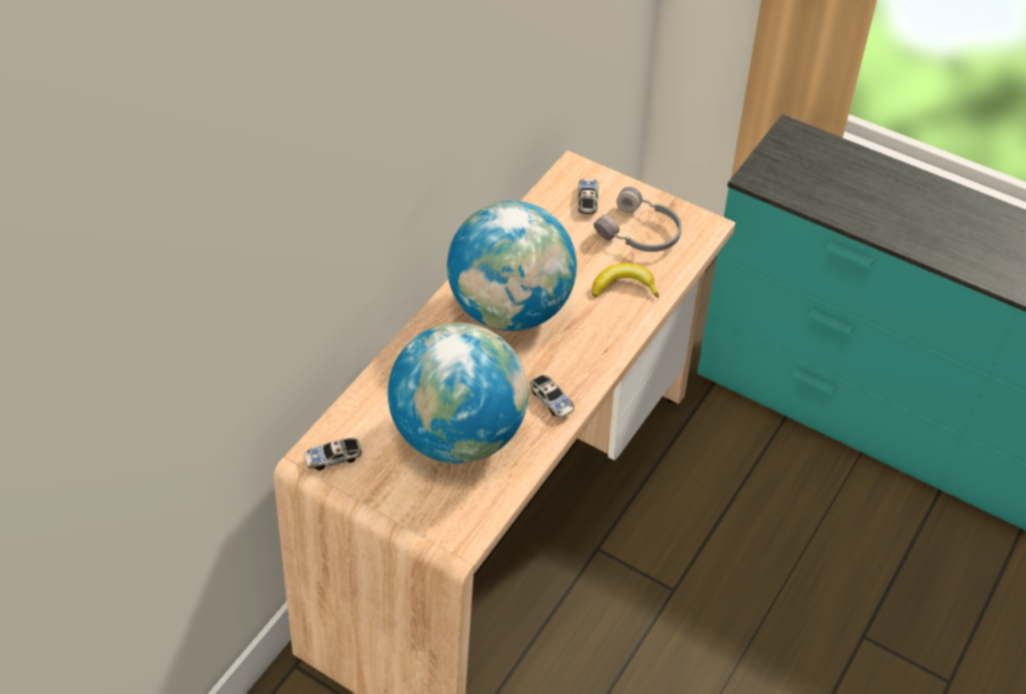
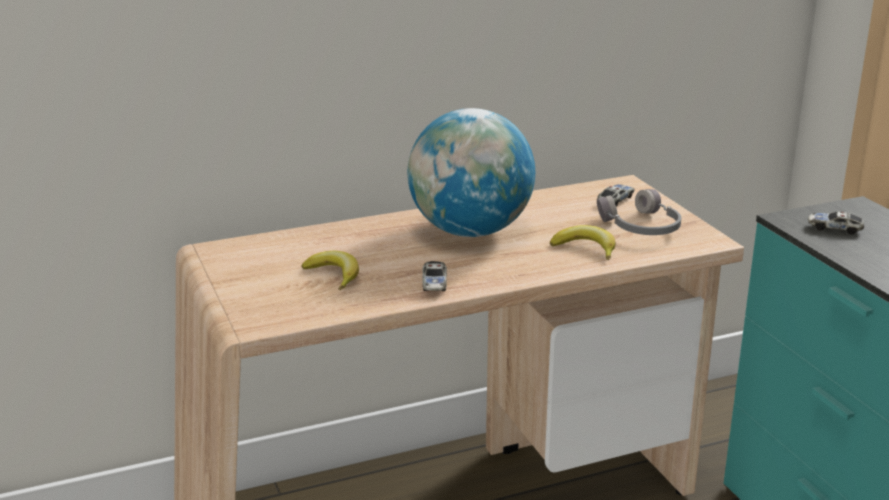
camera: 35 degrees right, 25 degrees down
toy car [304,438,362,471] -> toy car moved to [808,212,864,234]
globe [388,323,528,463] -> banana [302,251,359,290]

